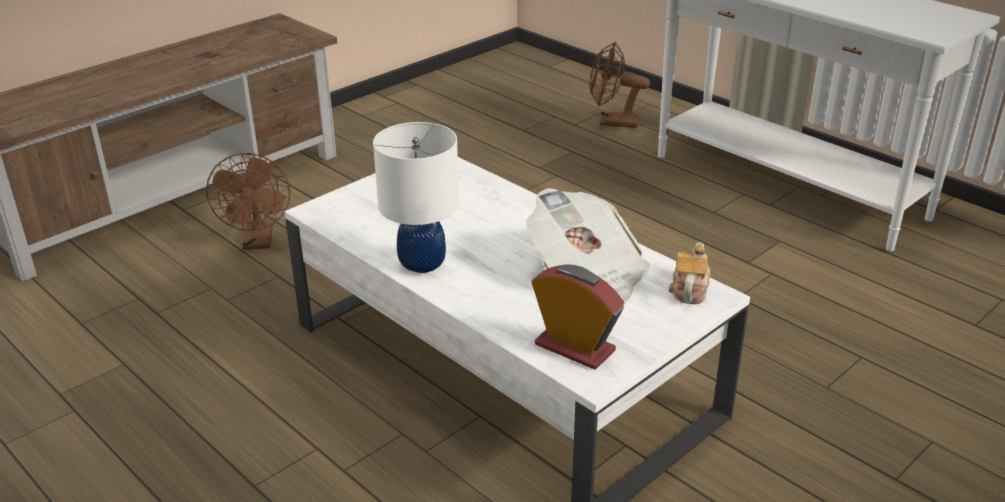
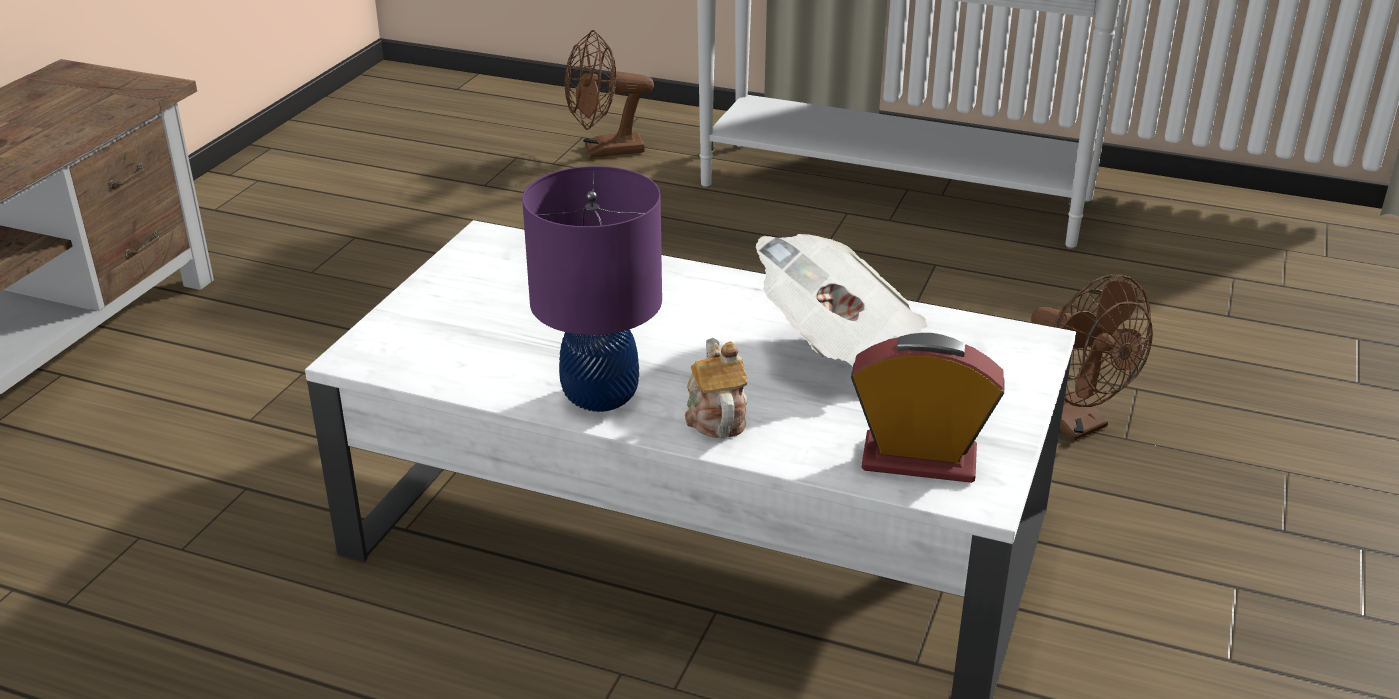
camera: 25 degrees left, 0 degrees up
brown fan [206,153,290,250] -> brown fan moved to [1031,274,1153,440]
white table lamp [373,122,459,273] -> purple table lamp [522,166,662,412]
teapot [669,242,711,304] -> teapot moved to [685,338,747,438]

